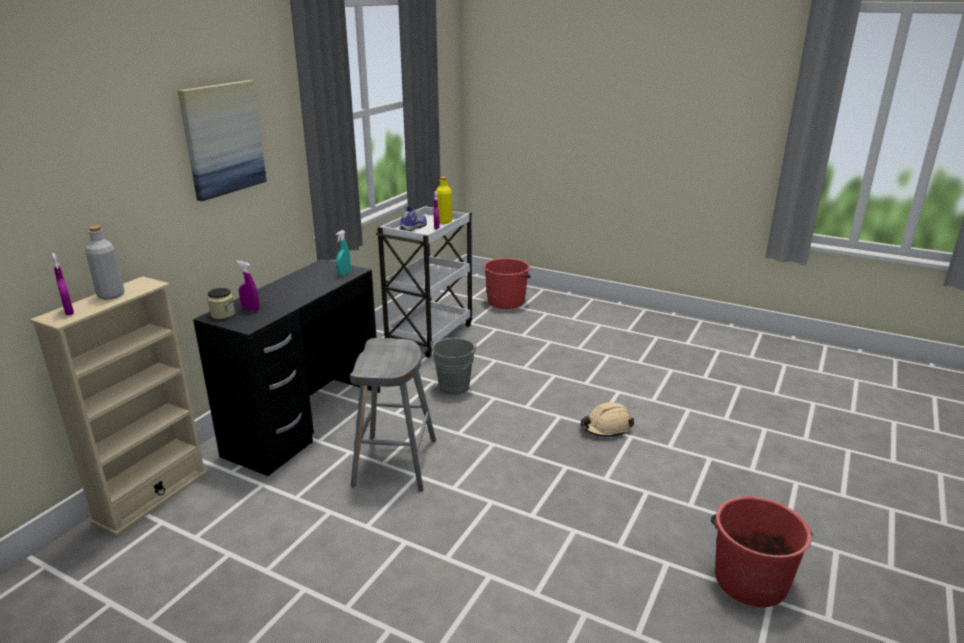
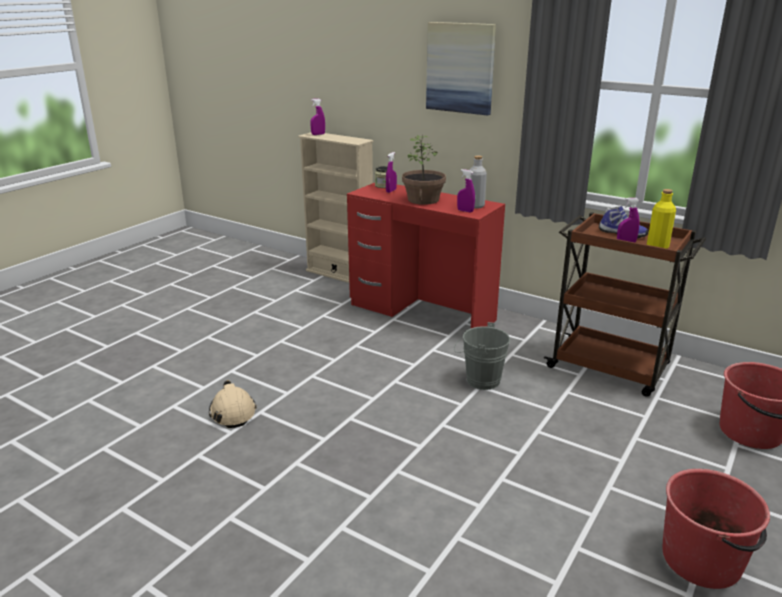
camera: 95 degrees right, 0 degrees up
grey bottle [85,225,125,300] -> grey bottle moved to [469,156,487,209]
black desk [193,259,380,476] -> red desk [347,183,505,328]
turquoise spray bottle [336,230,351,276] -> purple spray bottle [457,169,475,212]
grey stool [350,338,436,492] -> none
white cart [376,206,472,358] -> brown cart [544,212,706,397]
beige hard hat [581,402,634,437] -> beige hard hat moved to [209,381,257,428]
red bucket [711,496,813,607] -> red bucket moved to [662,469,770,589]
none -> potted plant [402,135,446,205]

